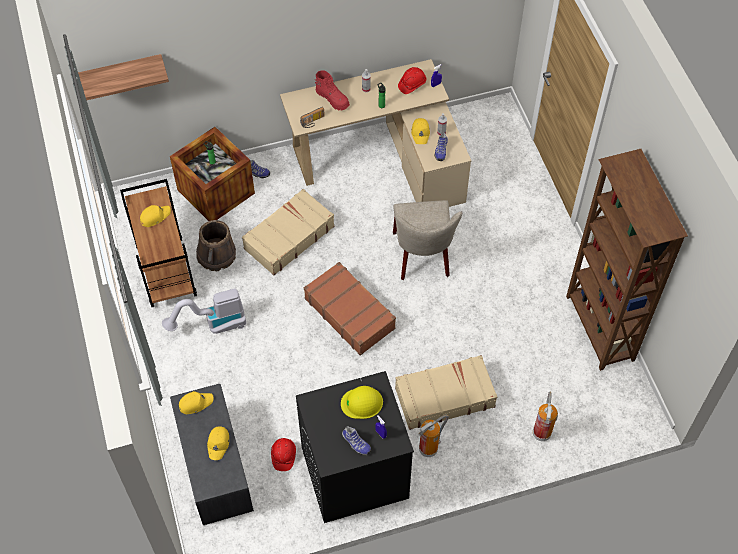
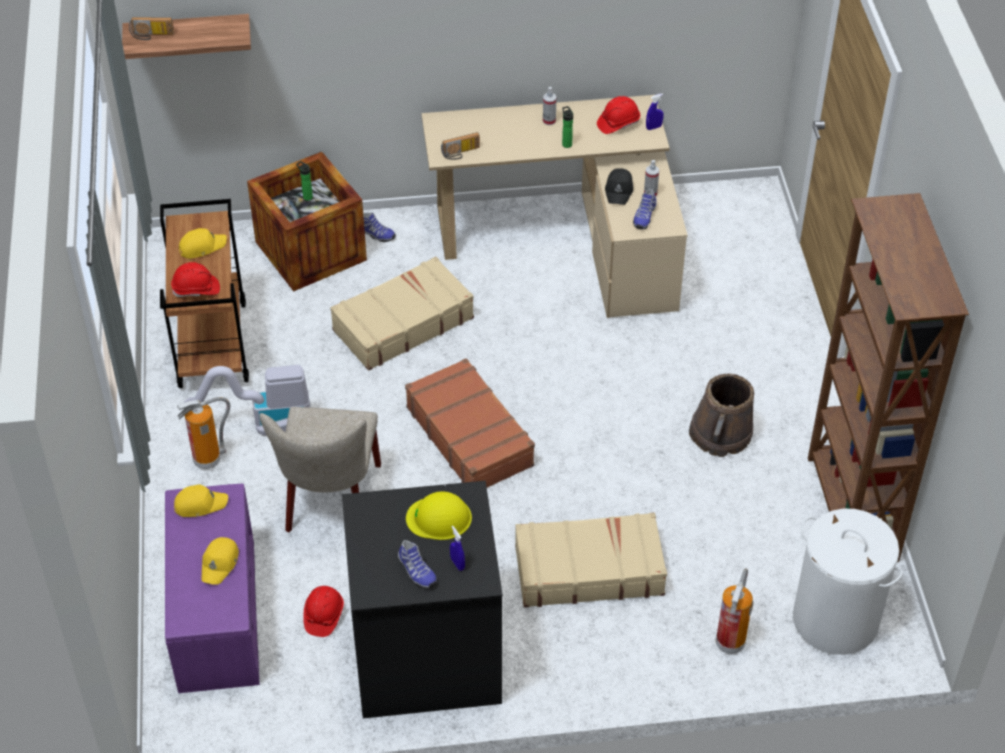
camera: 10 degrees right, 10 degrees down
grey bench [170,384,254,525] -> purple bench [165,484,260,693]
brown bucket [196,220,236,271] -> brown bucket moved to [689,374,754,457]
red boot [315,70,350,111] -> none
beige chair [393,200,462,280] -> beige chair moved to [259,407,381,533]
yellow cap [411,118,430,144] -> black cap [605,168,633,205]
fire extinguisher [419,415,449,457] -> fire extinguisher moved to [177,397,230,469]
none -> radio [129,17,174,40]
none -> red hard hat [171,262,220,297]
none -> white laundry basket [793,509,903,655]

